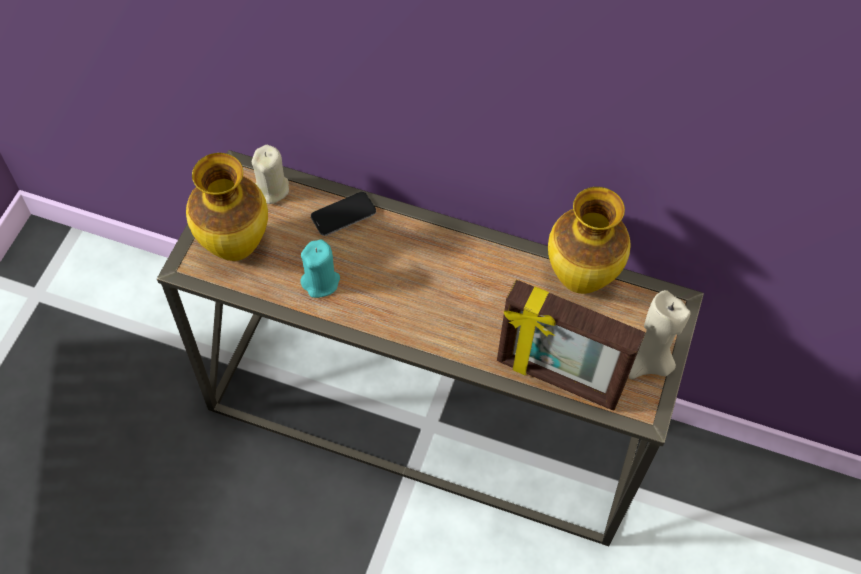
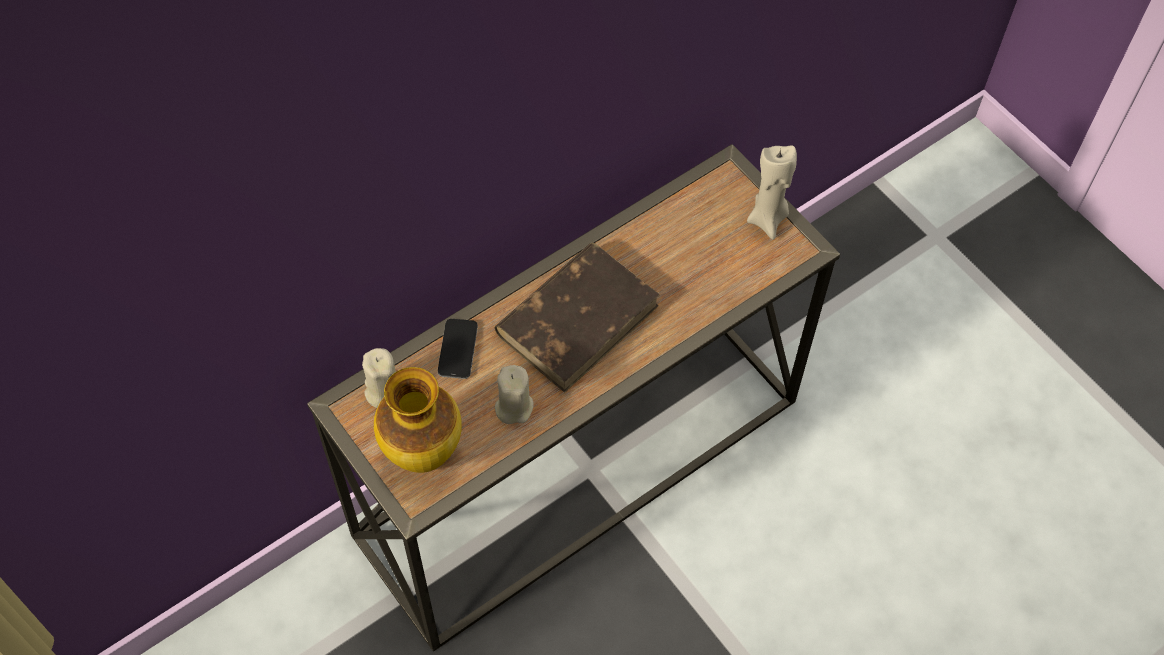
camera: 55 degrees left, 0 degrees up
turquoise candle [300,239,340,298] -> beige candle [495,365,533,424]
picture frame [497,280,645,411] -> none
vase [548,187,631,294] -> none
none -> brown book [495,243,660,393]

